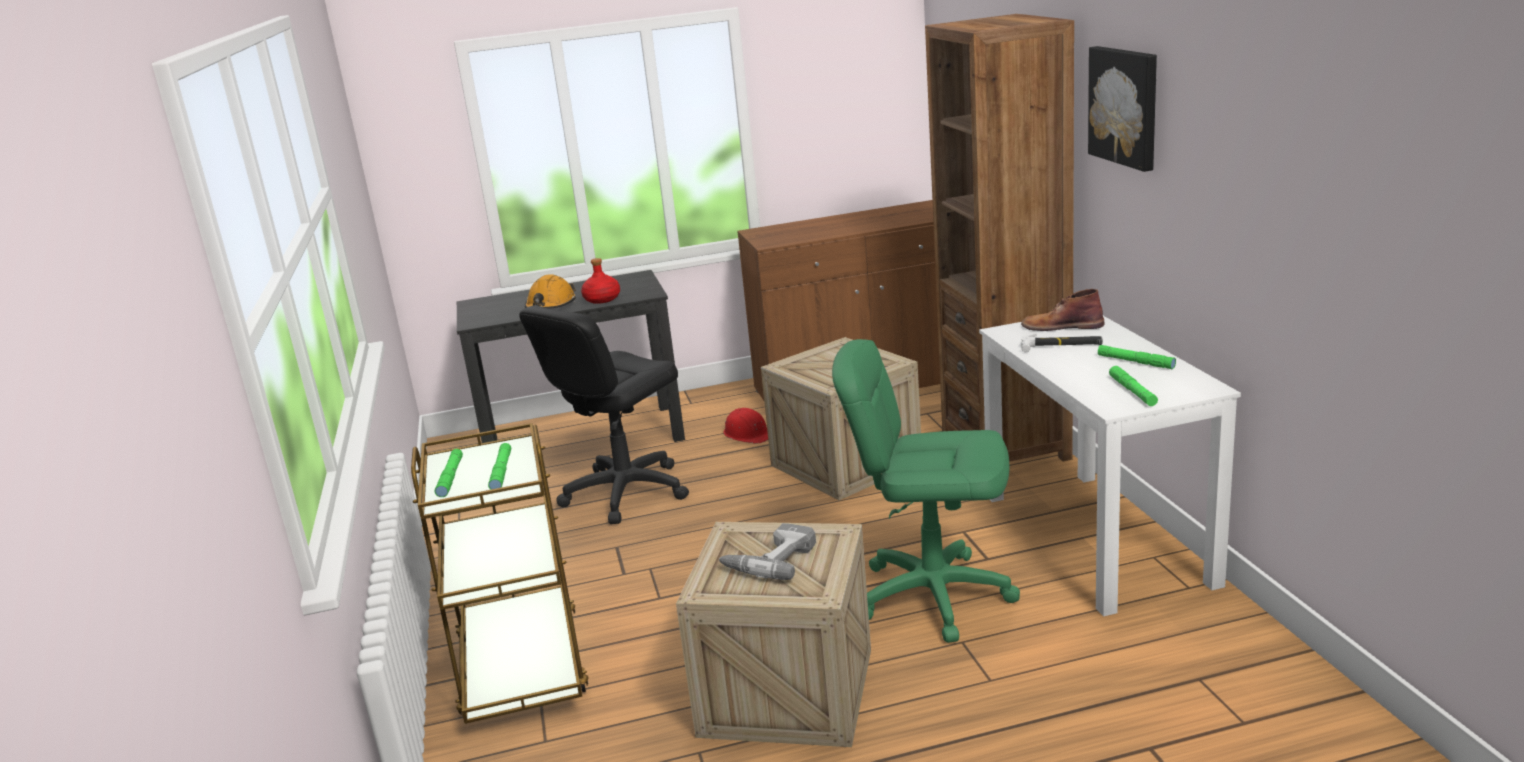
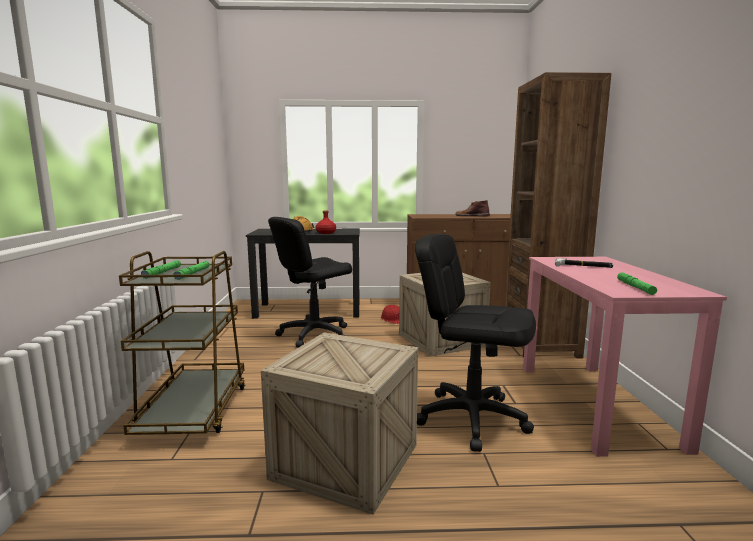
camera: 10 degrees right, 10 degrees down
power drill [719,523,816,580] -> none
green office chair [832,339,1020,643] -> black office chair [415,234,536,452]
white desk [979,316,1241,617] -> pink desk [523,257,727,457]
brown boot [1021,289,1104,331] -> brown boot moved to [455,200,490,217]
picture [1088,46,1157,172] -> none
green flashlight [1098,345,1176,369] -> none

